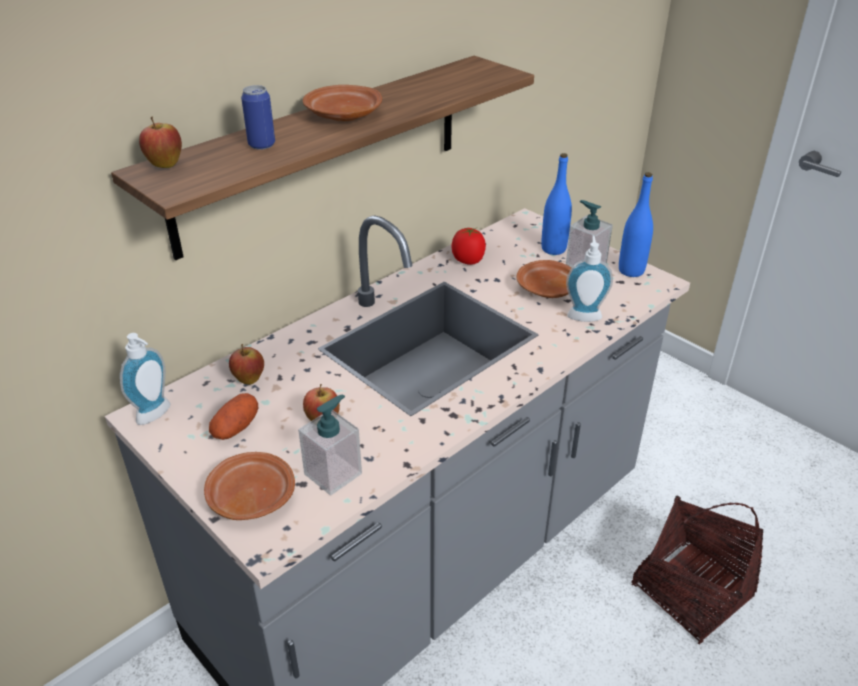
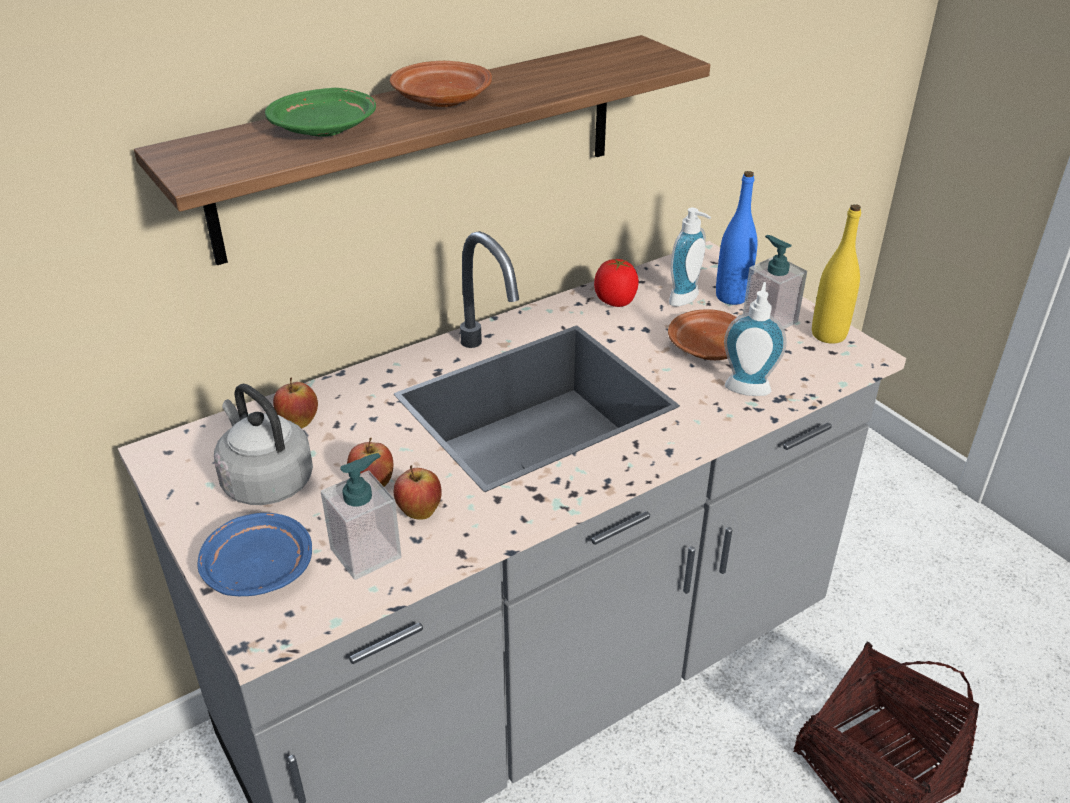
camera: 10 degrees right, 0 degrees up
soap dispenser [120,333,170,425] -> soap dispenser moved to [669,208,711,307]
apple [139,116,182,168] -> apple moved to [394,465,442,520]
brown plate [204,452,295,520] -> blue plate [197,513,312,596]
potato [209,393,258,440] -> grey kettle [214,384,313,505]
can [241,85,275,149] -> green plate [265,88,376,137]
blue bottle [619,172,653,277] -> yellow bottle [812,204,861,344]

